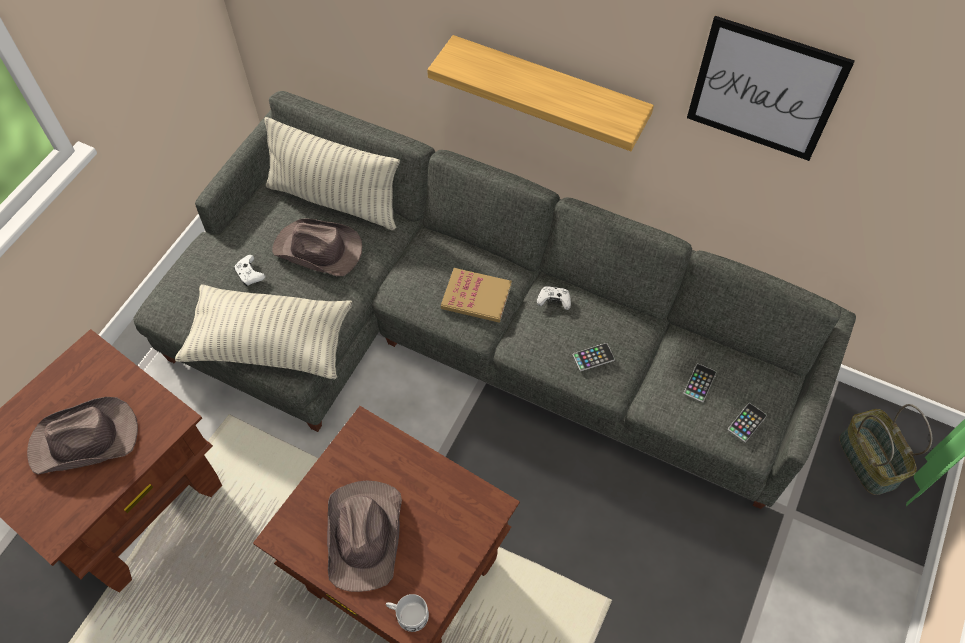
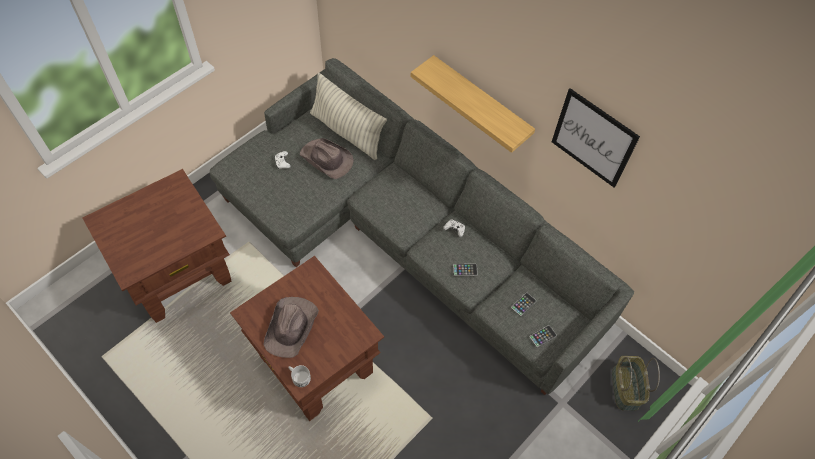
camera: 15 degrees right, 0 degrees up
brown hat [27,397,138,474] -> none
pillow [175,284,352,379] -> none
book [441,268,512,323] -> none

